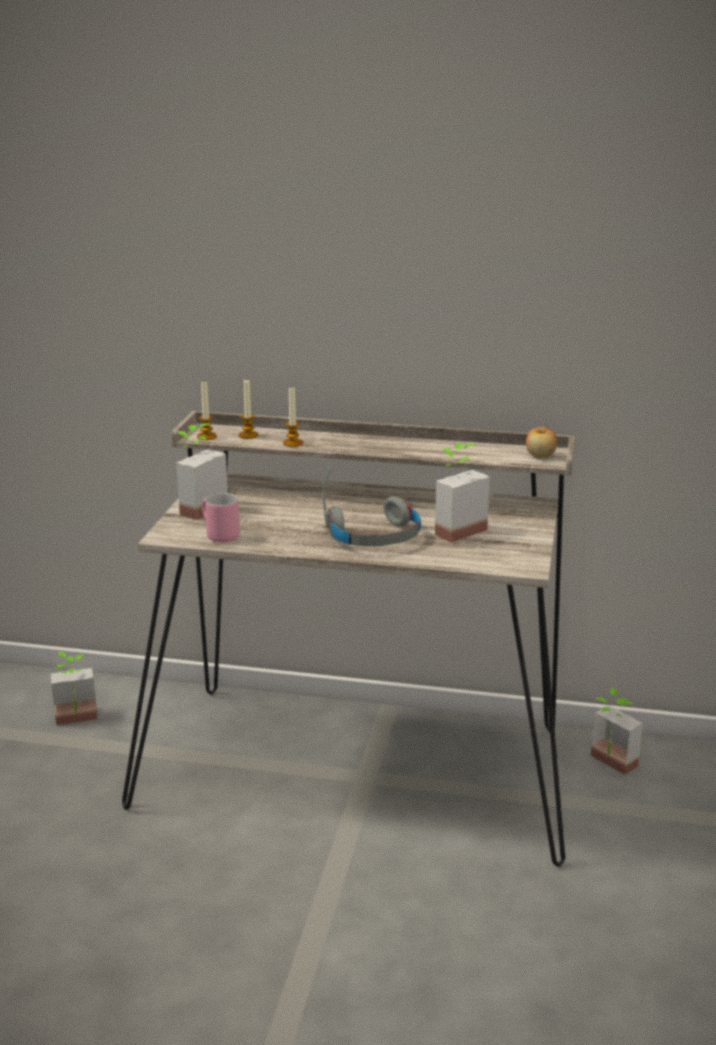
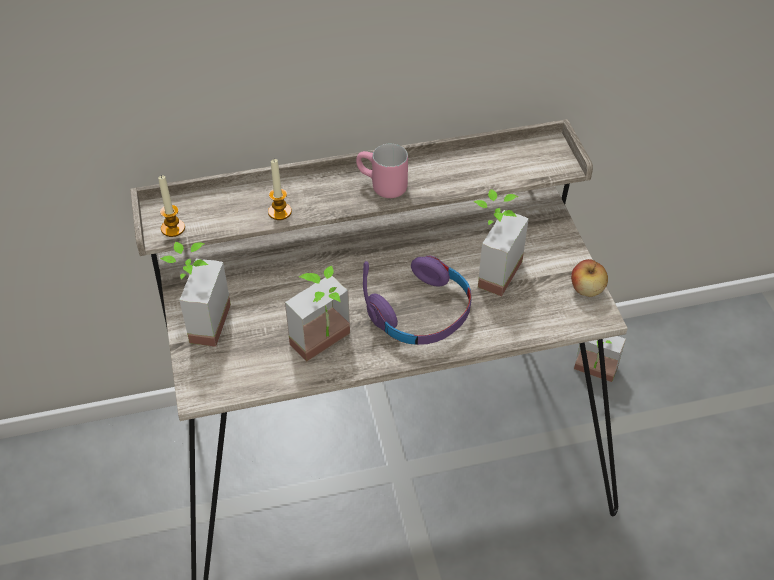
camera: 25 degrees left, 25 degrees up
potted plant [51,652,98,725] -> potted plant moved to [285,266,350,362]
pink mug [202,493,240,542] -> pink mug moved to [356,144,408,198]
candle [239,379,258,439] -> none
grey headphones [323,466,421,546] -> purple headphones [363,256,472,345]
apple [526,425,557,458] -> apple moved to [571,259,608,297]

